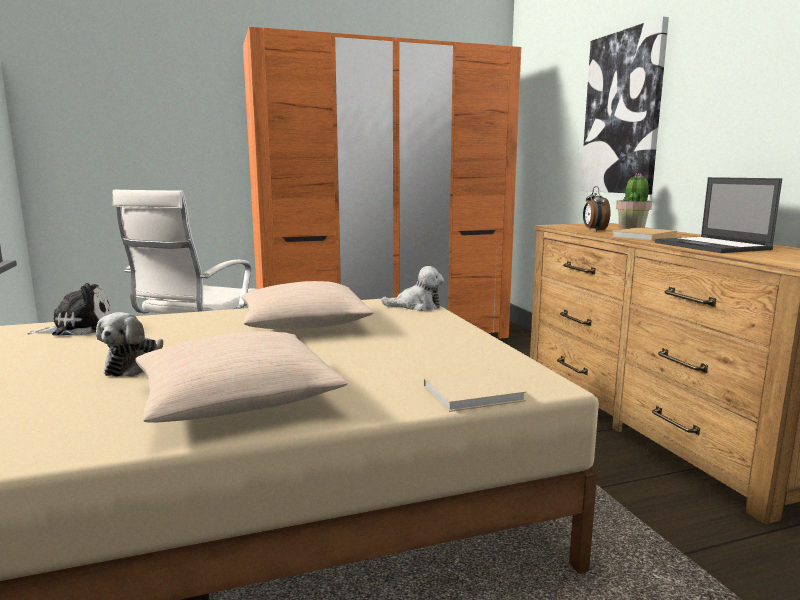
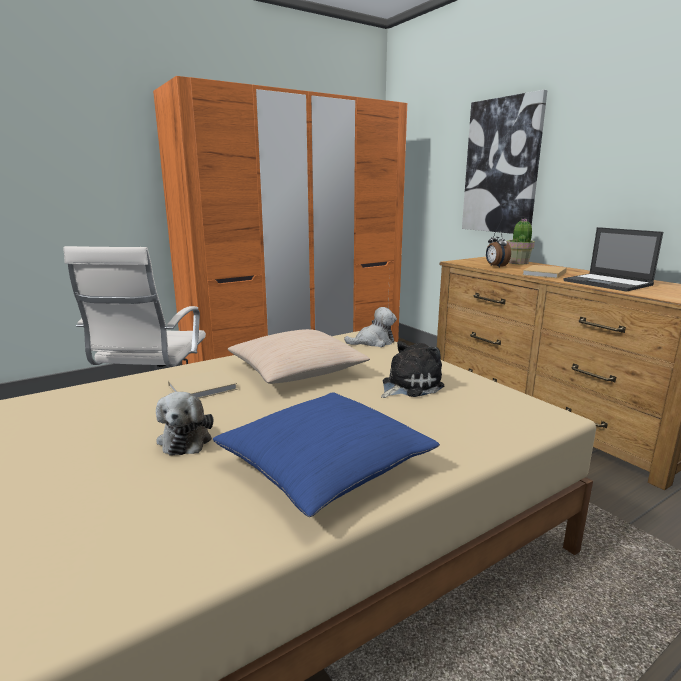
camera: 15 degrees left, 5 degrees up
plush toy [27,283,111,336] -> plush toy moved to [381,341,444,398]
beige pillow [135,331,348,423] -> blue pillow [212,392,440,517]
beige book [423,369,527,412] -> beige book moved to [168,369,237,399]

